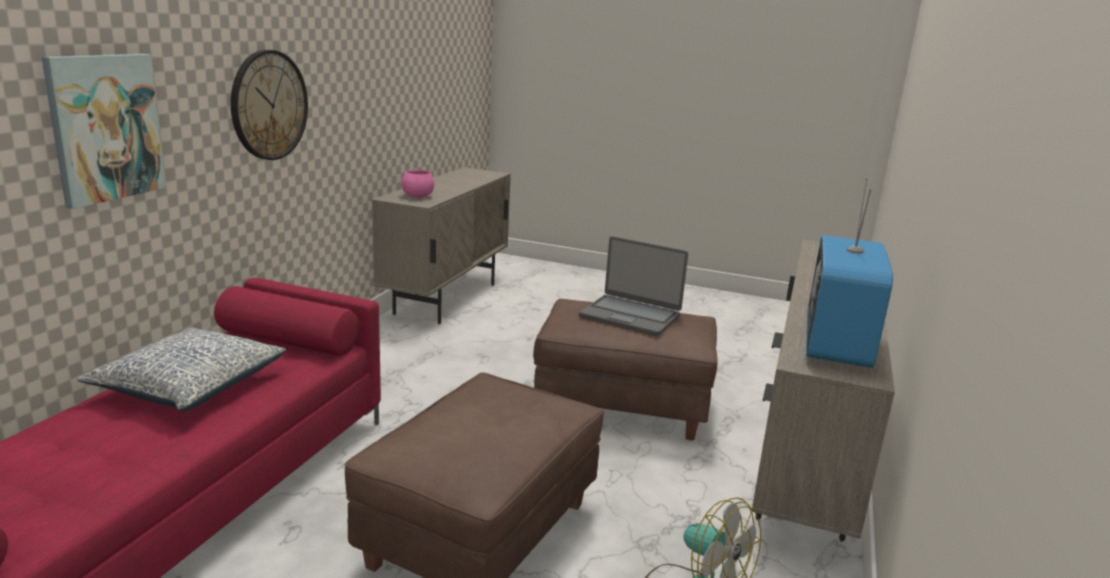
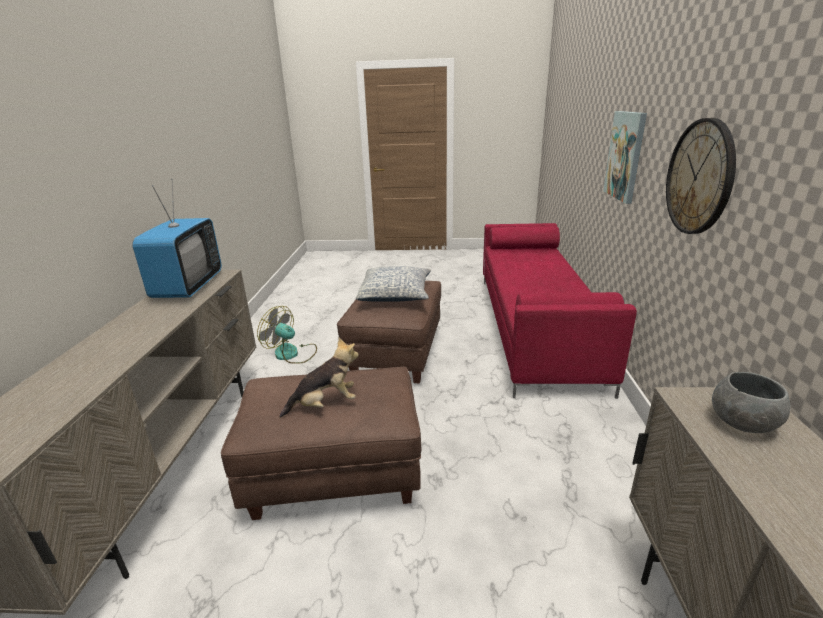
camera: 165 degrees right, 5 degrees up
pillow [77,327,286,411] -> pillow moved to [356,266,431,302]
pink bowl [401,170,434,198] -> grey bowl [712,372,790,433]
laptop [579,236,688,336] -> plush toy [280,338,359,418]

